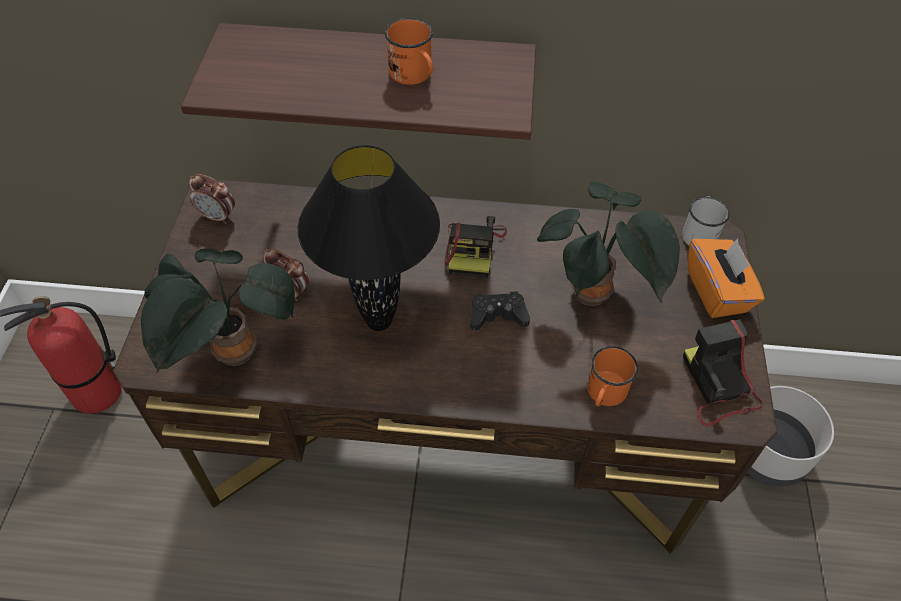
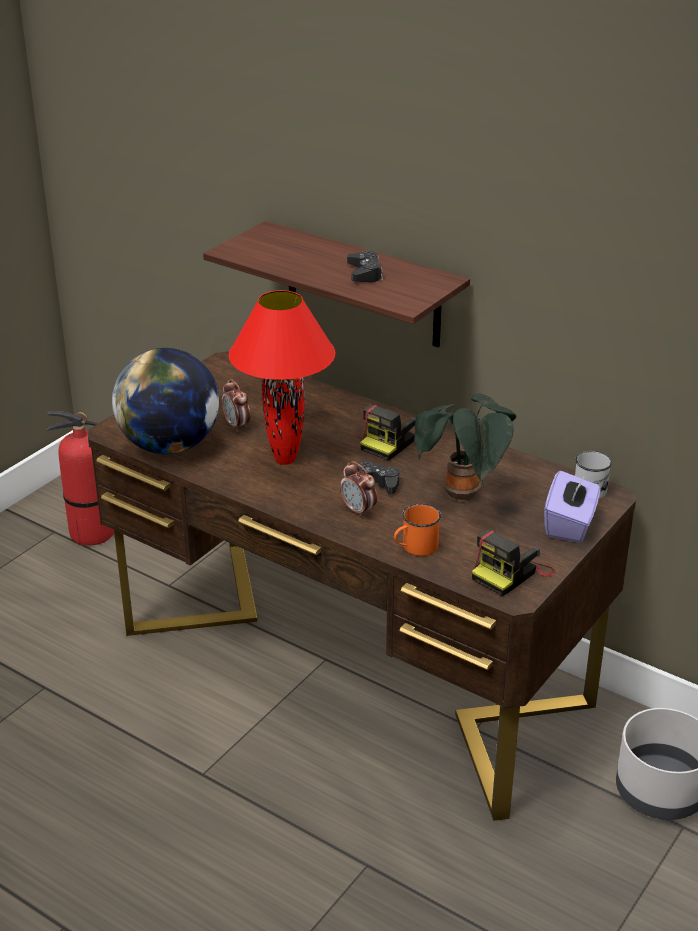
camera: 30 degrees right, 20 degrees down
potted plant [141,249,295,373] -> globe [112,348,219,454]
alarm clock [189,174,235,224] -> alarm clock moved to [340,461,377,518]
black table lamp [298,145,440,331] -> red table lamp [228,290,335,465]
orange mug [385,18,433,85] -> black game controller [347,251,383,282]
camera [683,319,762,426] -> camera turned 150 degrees counterclockwise [472,530,555,597]
orange tissue box [688,238,765,318] -> purple tissue box [544,471,600,543]

